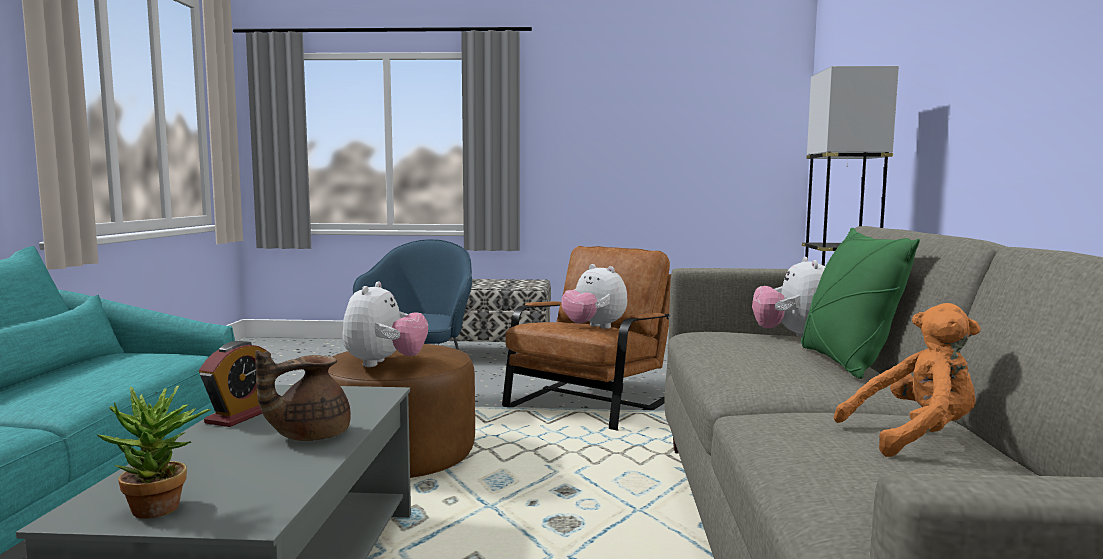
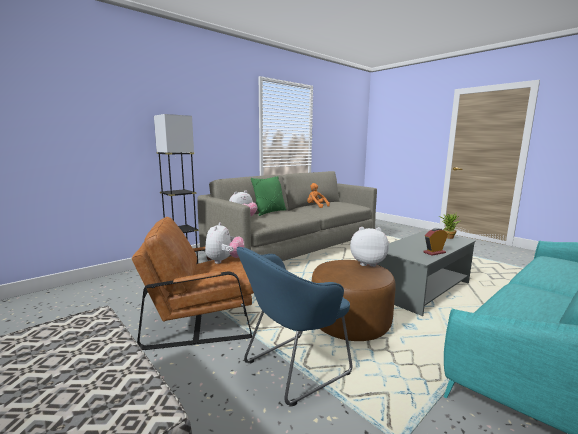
camera: 135 degrees left, 5 degrees up
brown teapot [255,350,351,441] -> none
plush toy [342,281,428,367] -> plush toy turned 45 degrees clockwise [350,227,389,267]

